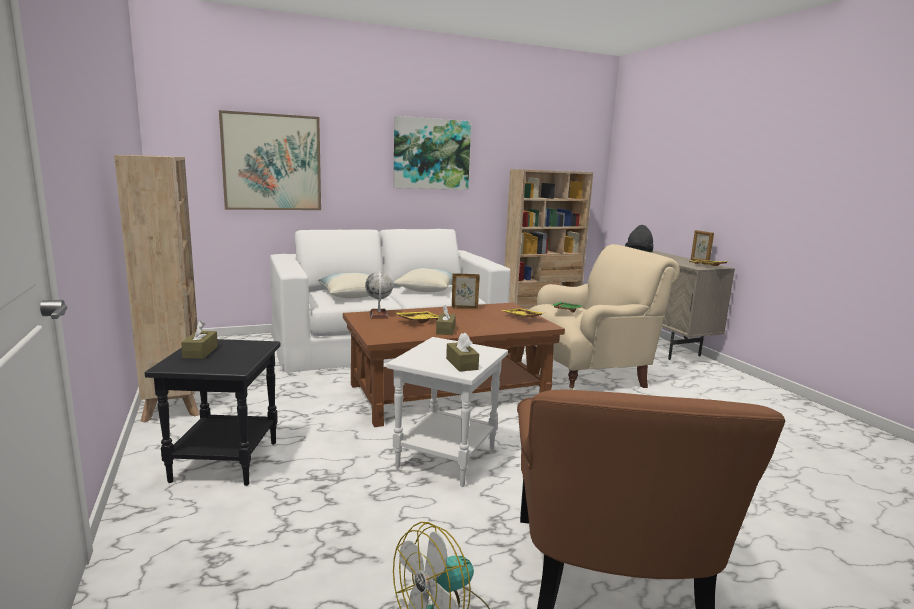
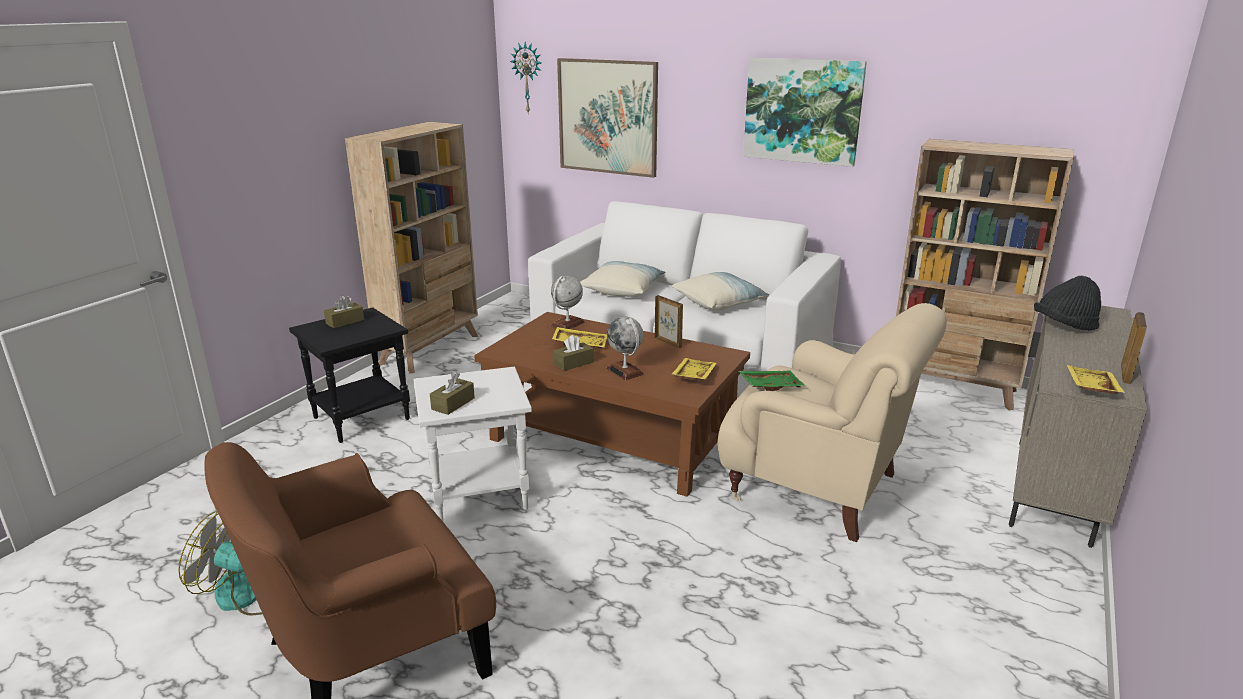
camera: 50 degrees right, 10 degrees up
none -> wall clock [510,42,542,112]
none -> globe [606,317,644,380]

